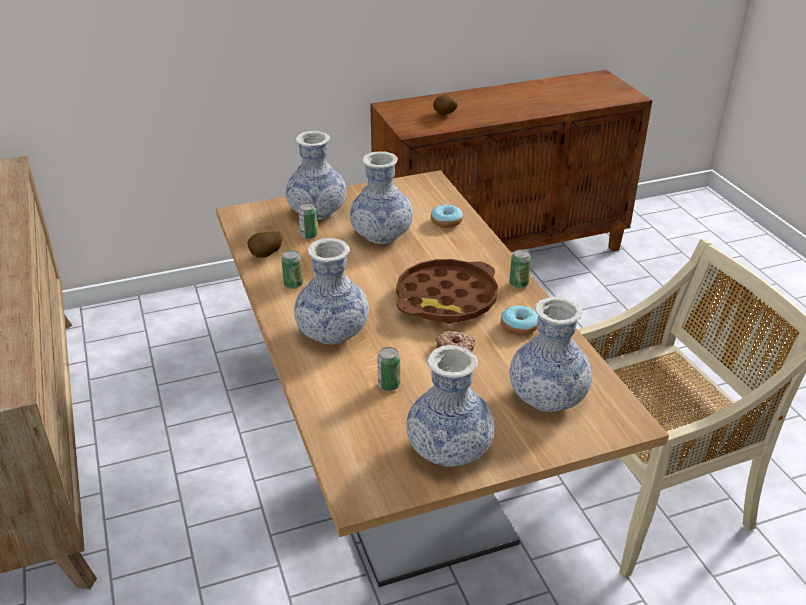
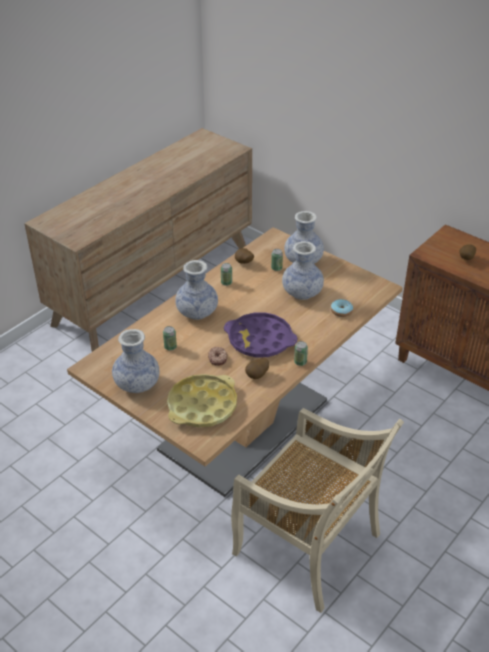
camera: 60 degrees right, 5 degrees up
brown tray [396,259,498,323] -> purple tray [224,312,298,357]
donut [501,305,538,335] -> potato [245,358,269,379]
vase [510,297,592,412] -> yellow tray [167,374,237,428]

